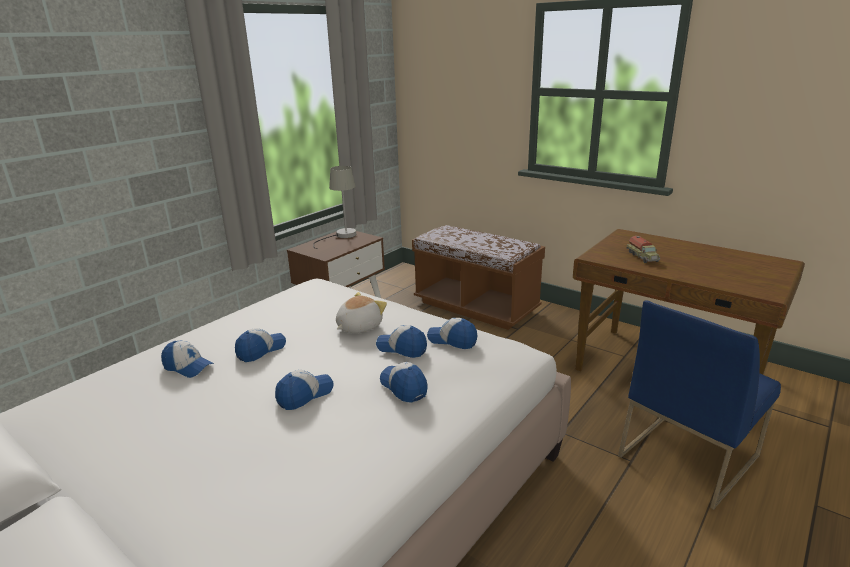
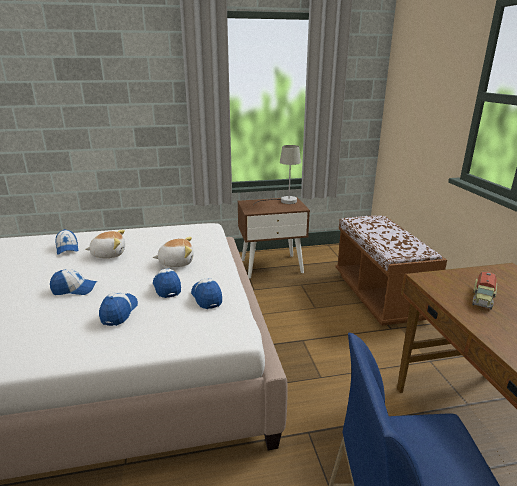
camera: 40 degrees right, 0 degrees up
cap [235,328,286,362] -> plush toy [85,230,125,258]

